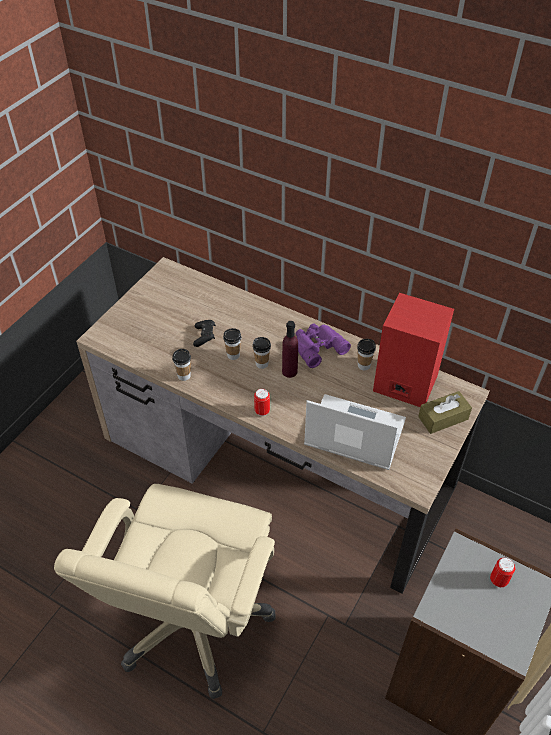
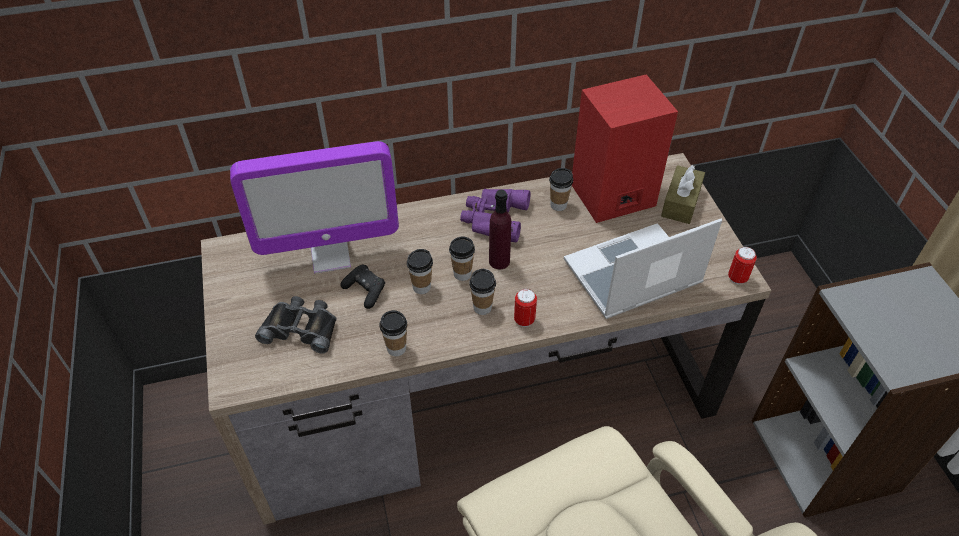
camera: 45 degrees left, 0 degrees up
can [490,558,515,587] -> can moved to [728,247,757,284]
none -> monitor [230,141,399,274]
none -> black binoculars [255,296,337,354]
none -> cup [469,269,496,315]

